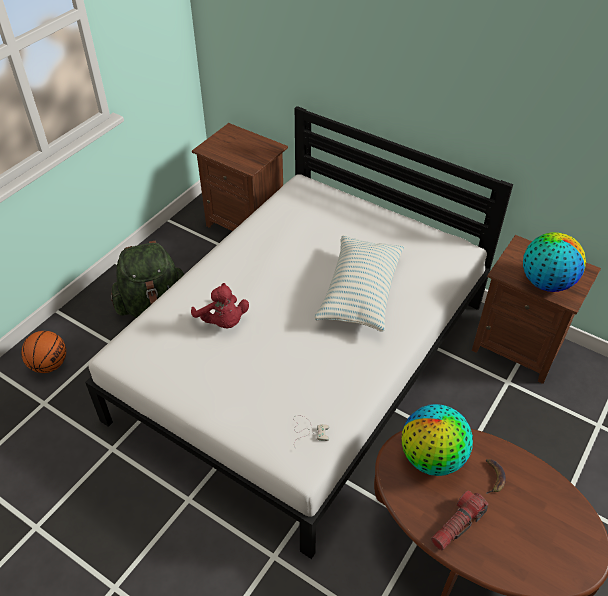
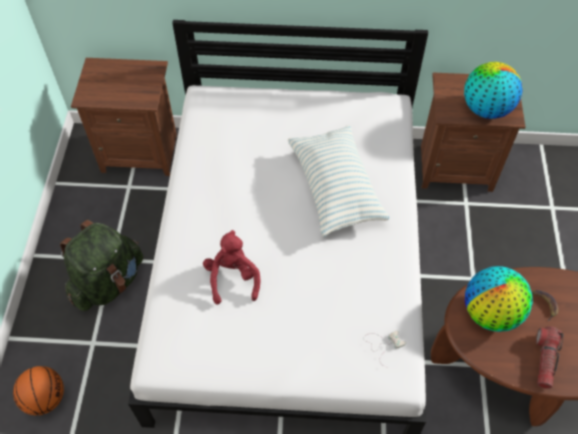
camera: 30 degrees left, 10 degrees up
red plush toy [191,283,249,328] -> red plush toy turned 120 degrees counterclockwise [203,230,261,305]

